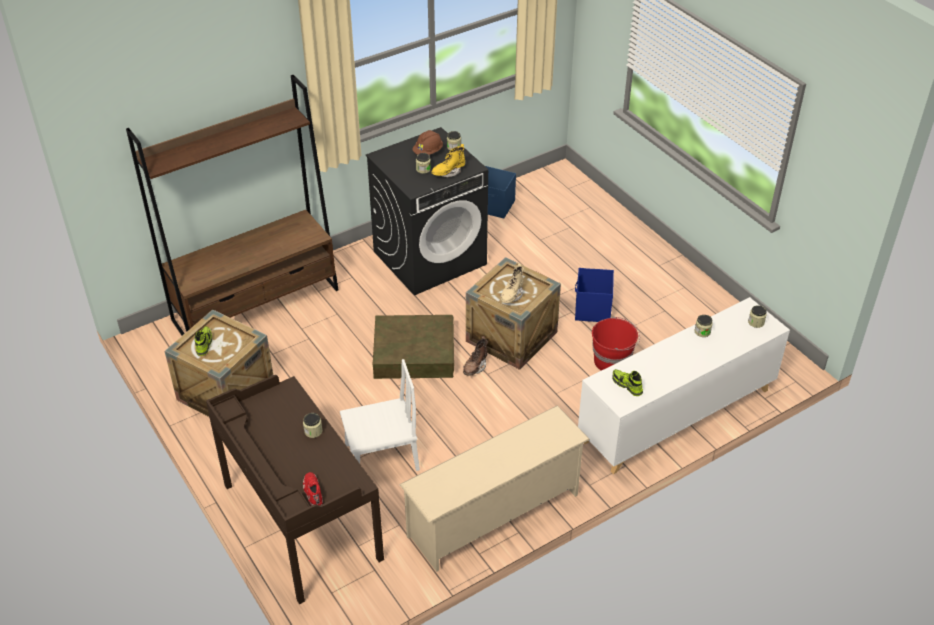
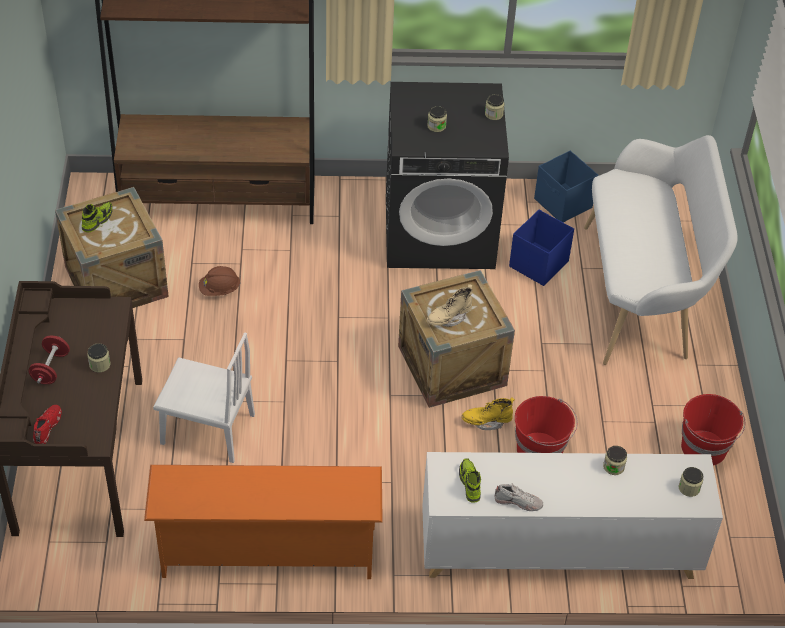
camera: 30 degrees right, 5 degrees up
brown storage box [373,315,454,379] -> none
beige shoe rack [400,405,590,572] -> orange shoe rack [144,465,383,579]
brown hard hat [412,130,443,155] -> brown hard hat moved to [199,266,241,296]
yellow boot [431,144,465,177] -> yellow boot moved to [462,397,515,430]
brown boot [463,336,488,376] -> none
blue storage box [575,268,614,322] -> blue storage box moved to [509,210,574,286]
none -> red dumbbell [28,336,70,384]
none -> white shoe [495,483,543,511]
none -> white bench [584,135,737,365]
none -> red bucket [681,394,745,466]

